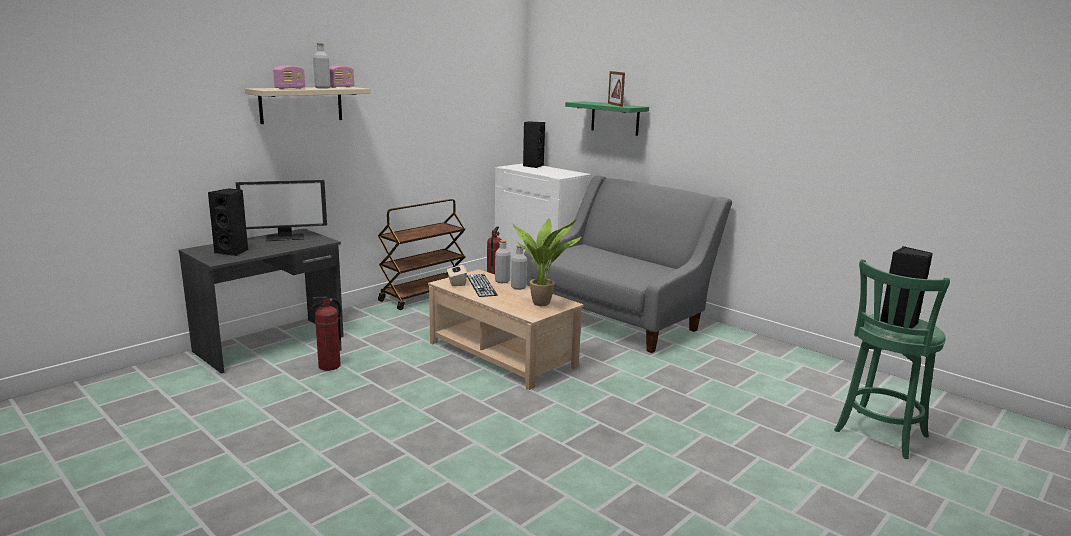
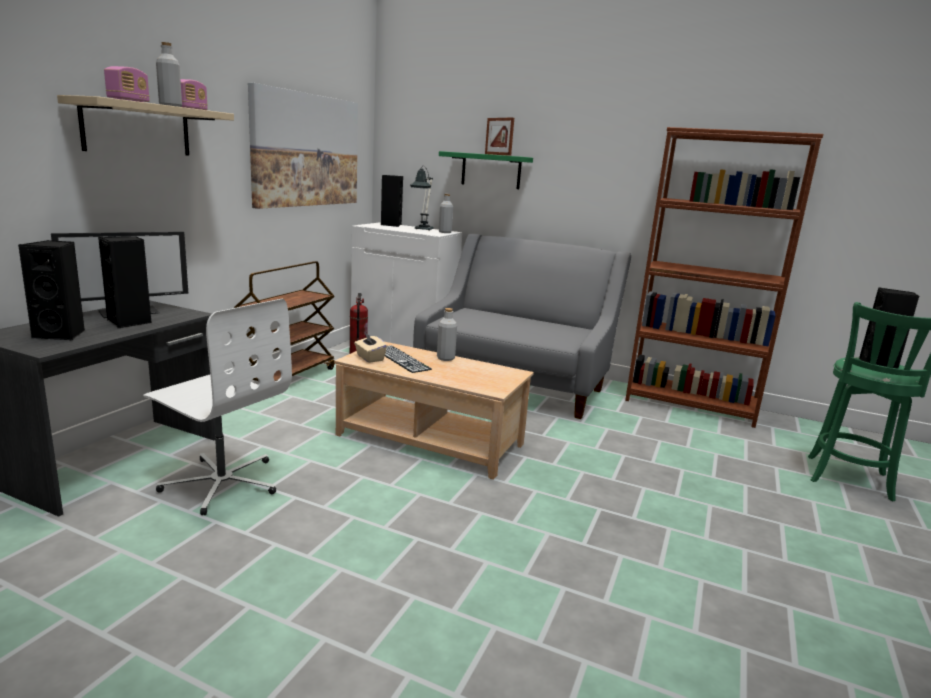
camera: 20 degrees left, 0 degrees up
fire extinguisher [312,296,342,371] -> white office chair [143,299,292,515]
grey bottle [495,240,511,283] -> grey bottle moved to [439,194,453,233]
potted plant [513,219,582,306] -> none
none -> black speaker [98,236,152,328]
none -> picture [248,83,358,209]
none -> table lamp [410,166,434,231]
none -> brown bookcase [625,127,823,428]

